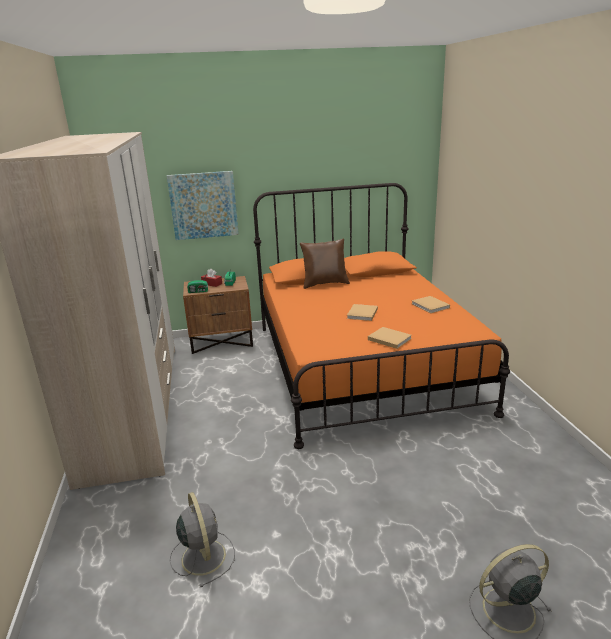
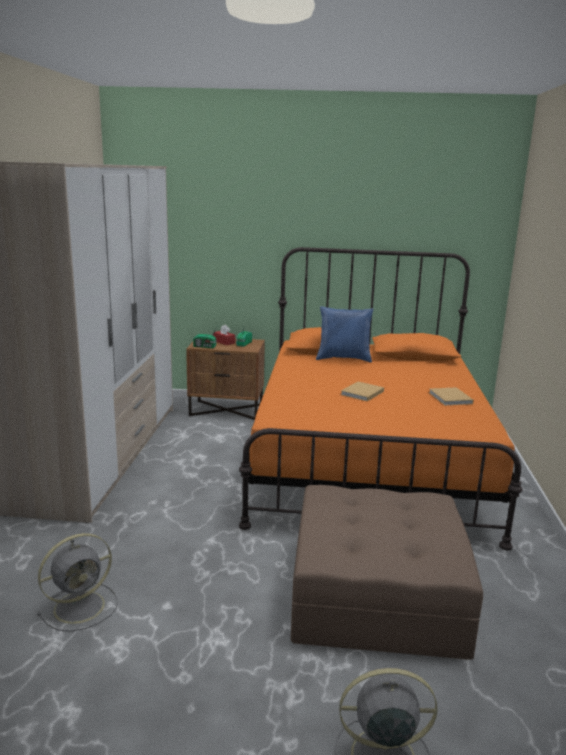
camera: 15 degrees right, 5 degrees down
picture [167,171,239,240] -> none
grey fan [170,492,235,587] -> grey fan turned 60 degrees clockwise [37,533,118,632]
brown pillow [300,238,350,289] -> blue pillow [316,306,373,363]
beige book [368,327,412,349] -> none
none -> brown ottoman [291,485,483,660]

